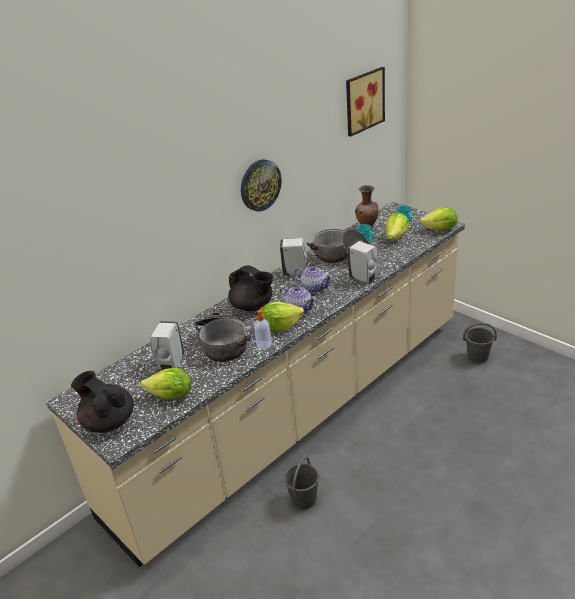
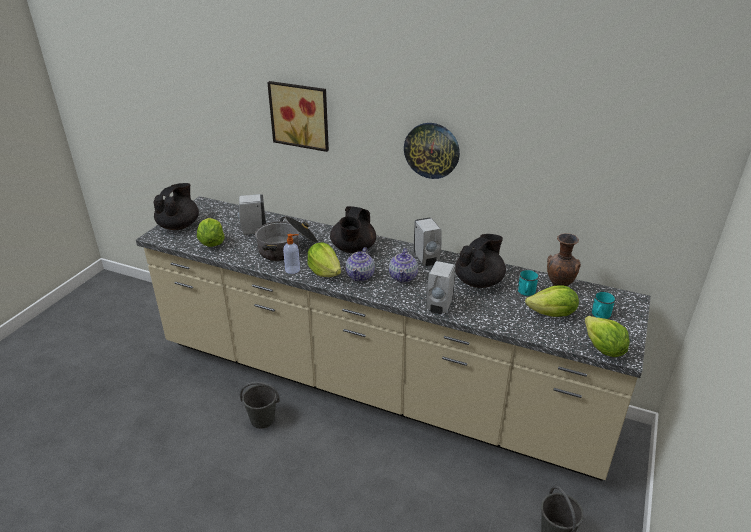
camera: 65 degrees right, 0 degrees up
cooking pot [307,229,370,263] -> black teapot [455,234,506,288]
picture [346,67,385,137] -> picture moved to [267,81,329,152]

